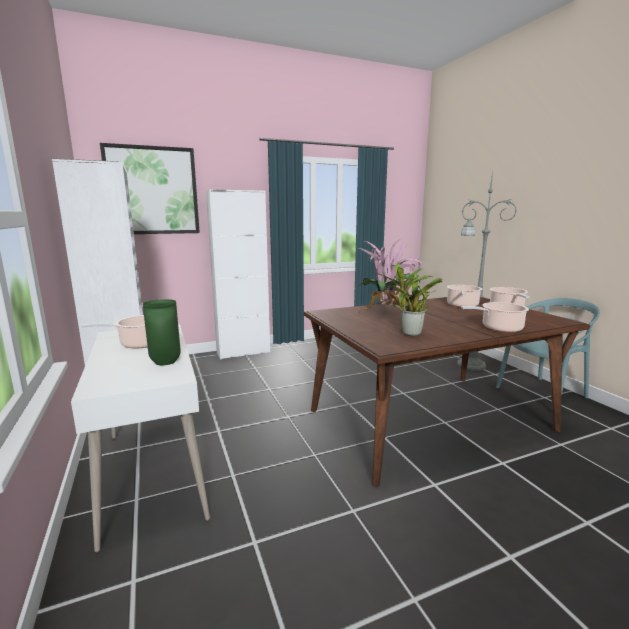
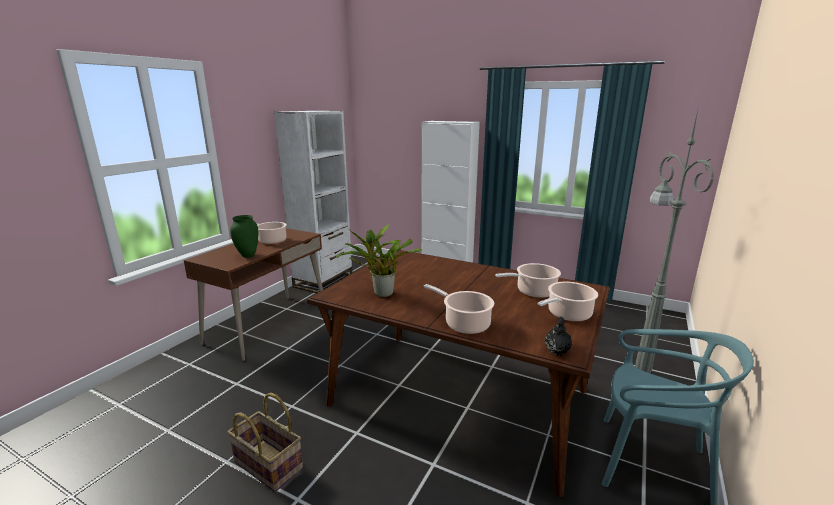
camera: 50 degrees right, 5 degrees up
white desk [71,324,210,552] -> brown desk [184,228,323,361]
picture [100,143,200,234] -> none
potted plant [358,239,424,312] -> none
none -> basket [227,393,303,492]
none -> black teapot [545,317,572,356]

